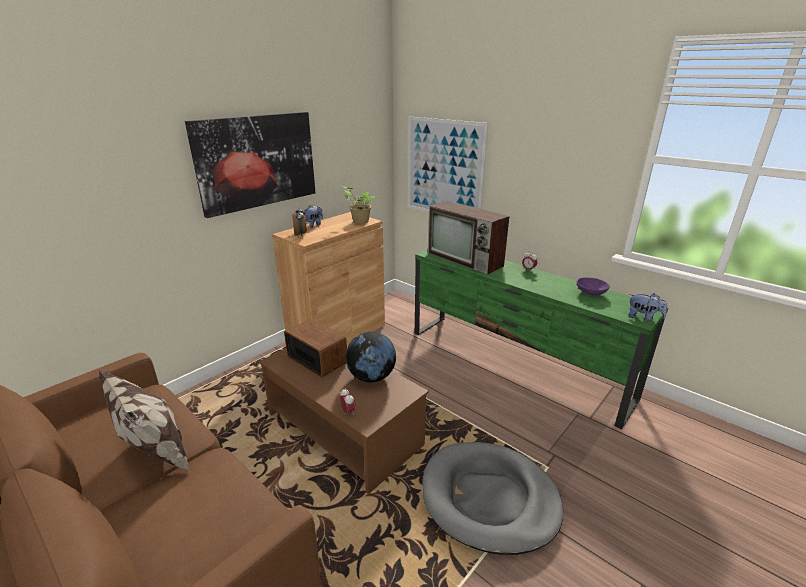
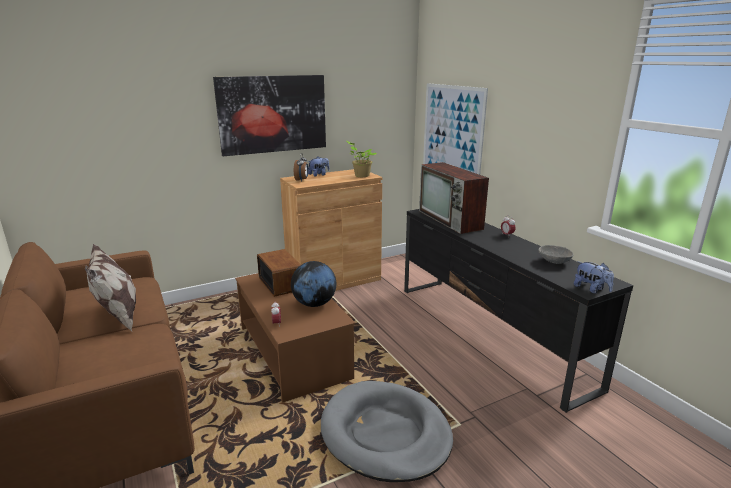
camera: 20 degrees right, 5 degrees down
green tv stand [415,249,669,429] -> black tv stand [404,209,633,413]
purple bowl [577,277,610,296] -> grey bowl [538,245,574,264]

